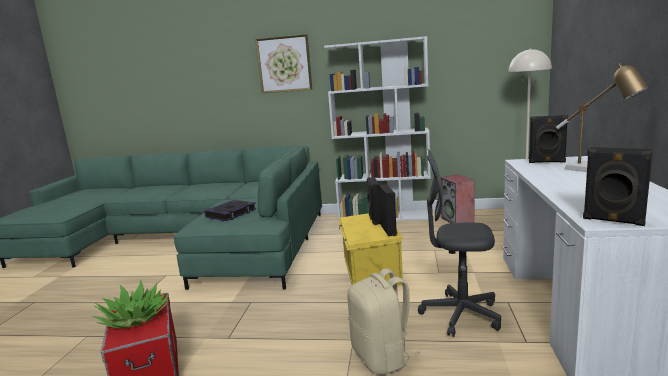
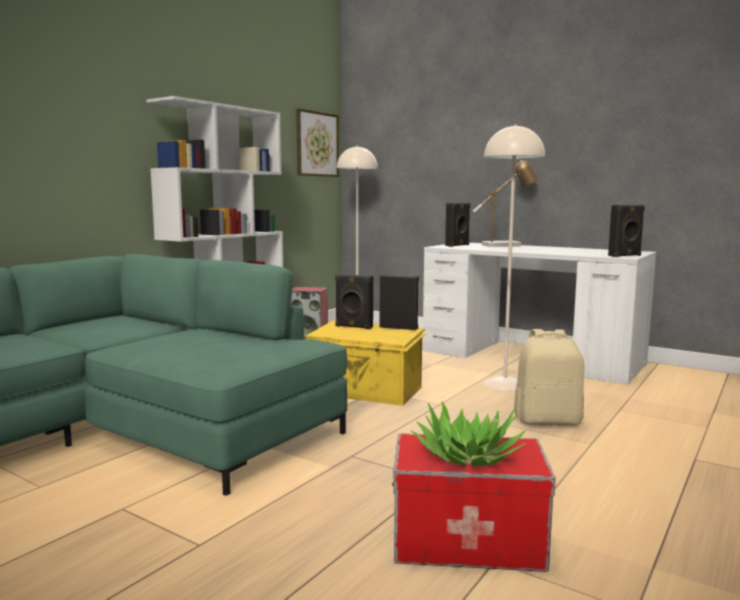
camera: 65 degrees left, 5 degrees down
book [204,200,256,221] -> none
picture [255,34,312,93] -> picture moved to [296,108,339,177]
grey office chair [418,149,501,337] -> beige floor lamp [484,124,545,391]

